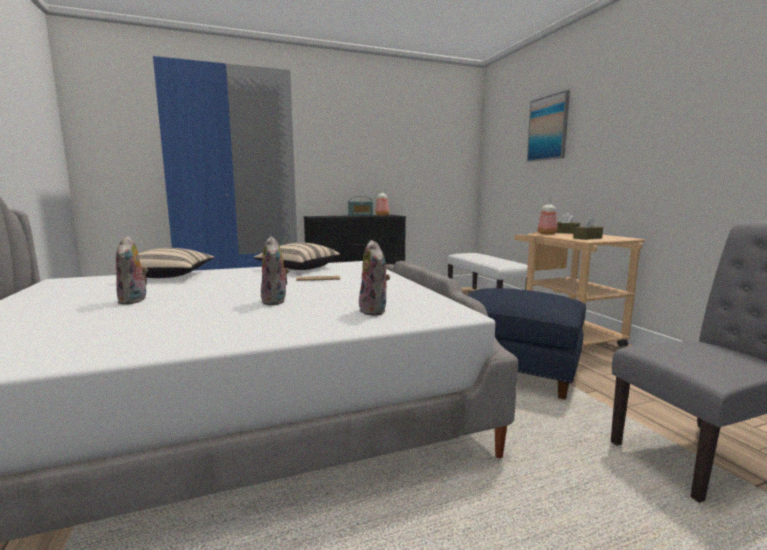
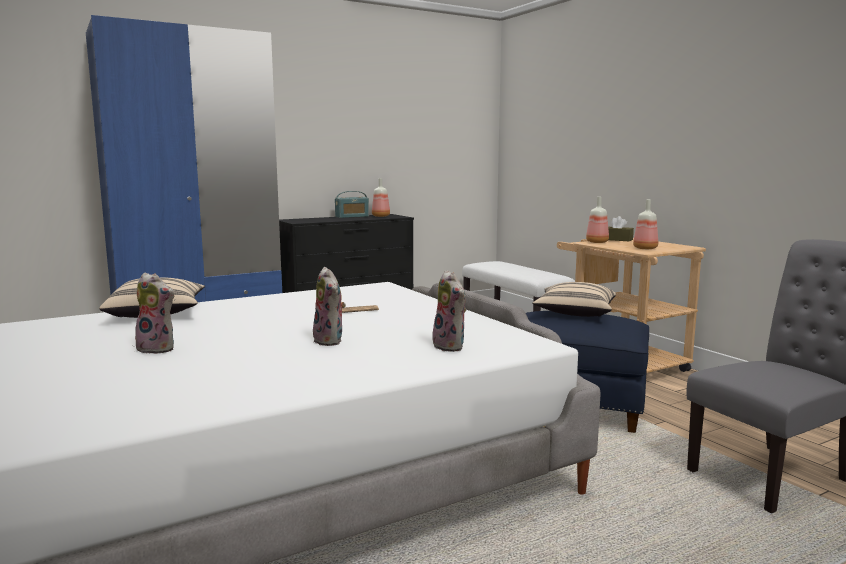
camera: 10 degrees left, 0 degrees up
plush toy [116,236,148,305] -> plush toy turned 45 degrees counterclockwise [131,272,175,354]
beige pillow [254,243,340,270] -> beige pillow moved to [532,282,616,317]
picture [527,90,570,162] -> none
brown tissue box [573,216,603,240] -> bottle [633,200,658,249]

